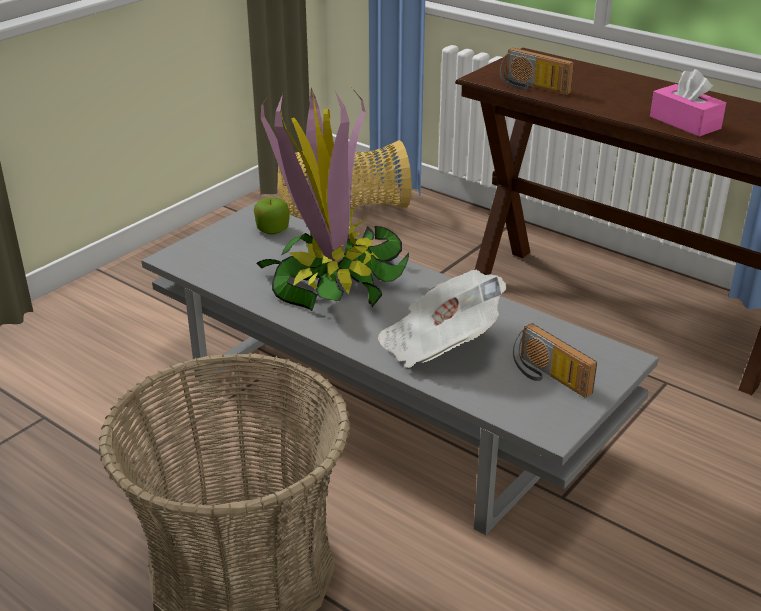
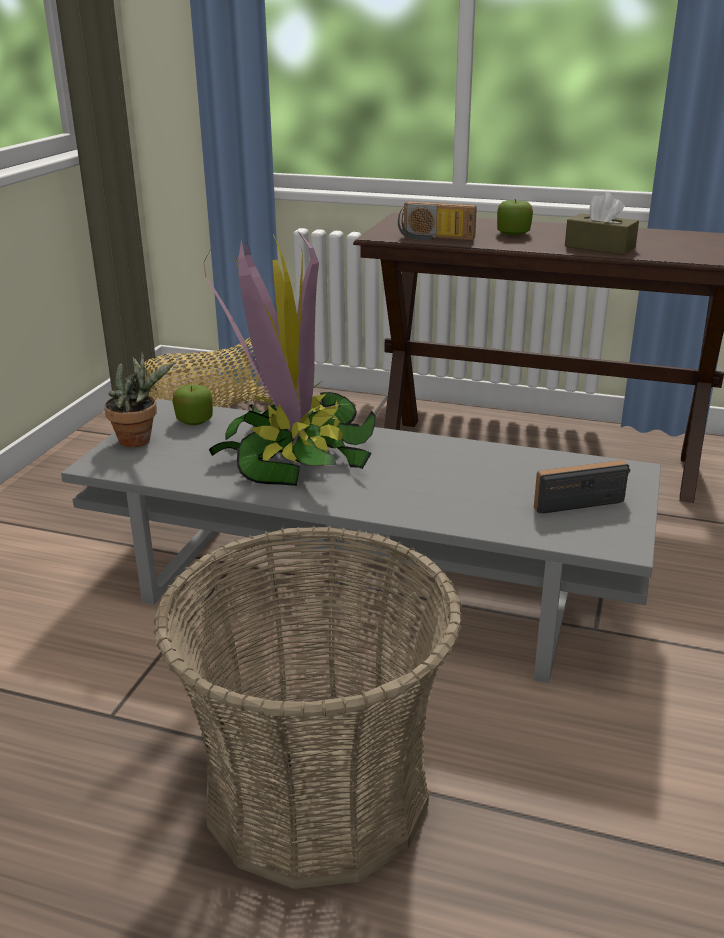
camera: 20 degrees left, 5 degrees down
newspaper [378,270,507,368] -> none
radio [513,323,597,398] -> radio turned 135 degrees clockwise [534,460,630,514]
pink tissue box [650,69,726,137] -> brown tissue box [565,192,639,255]
none -> potted plant [104,352,174,447]
none -> apple [497,199,533,235]

